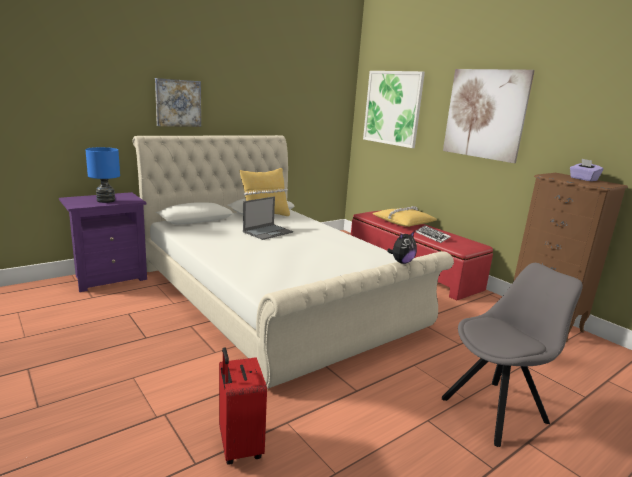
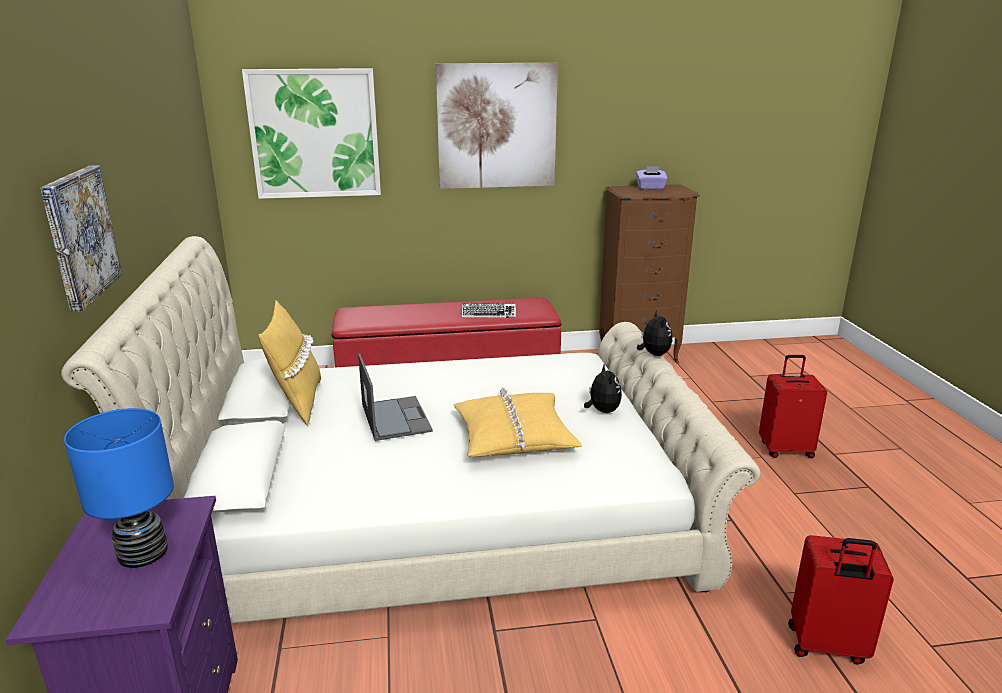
camera: 60 degrees left, 5 degrees up
yellow pillow [372,206,437,227] -> yellow pillow moved to [454,388,582,457]
grey chair [442,263,583,447] -> red suitcase [759,355,827,458]
none -> plush toy [584,363,622,413]

